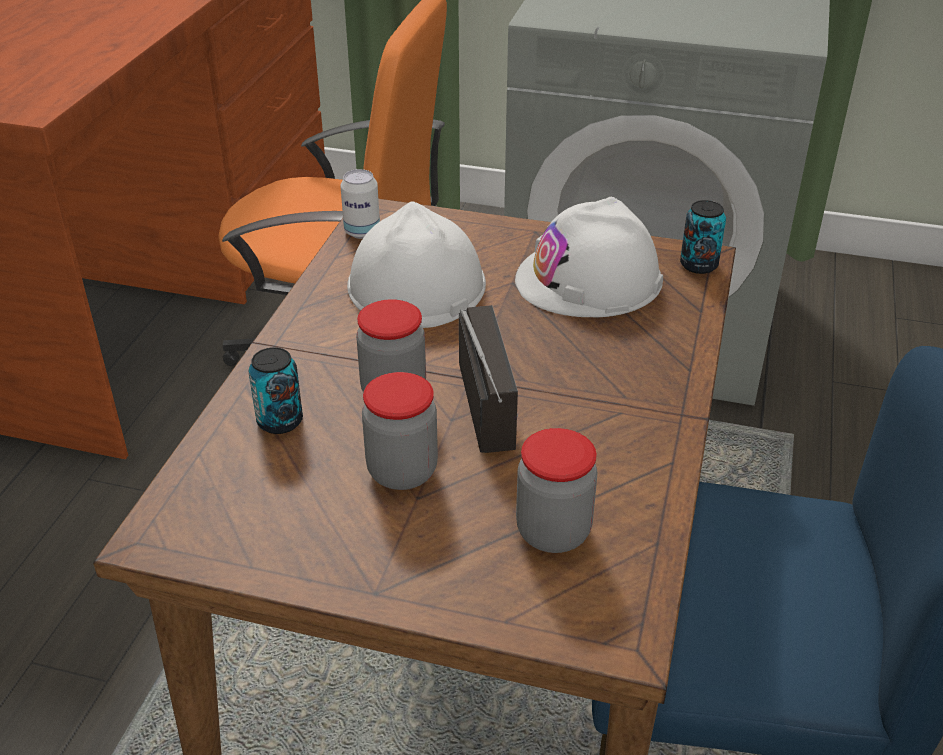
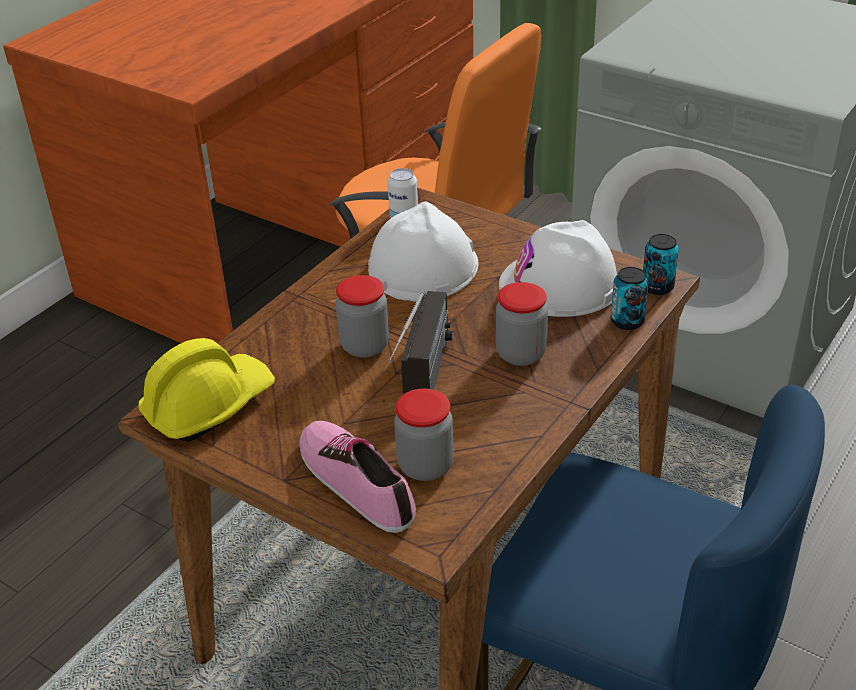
camera: 20 degrees right, 0 degrees up
can [249,347,303,434] -> can moved to [611,267,648,330]
jar [362,372,438,490] -> jar moved to [496,282,548,366]
none -> yellow hard hat [139,338,275,442]
none -> shoe [299,421,416,533]

